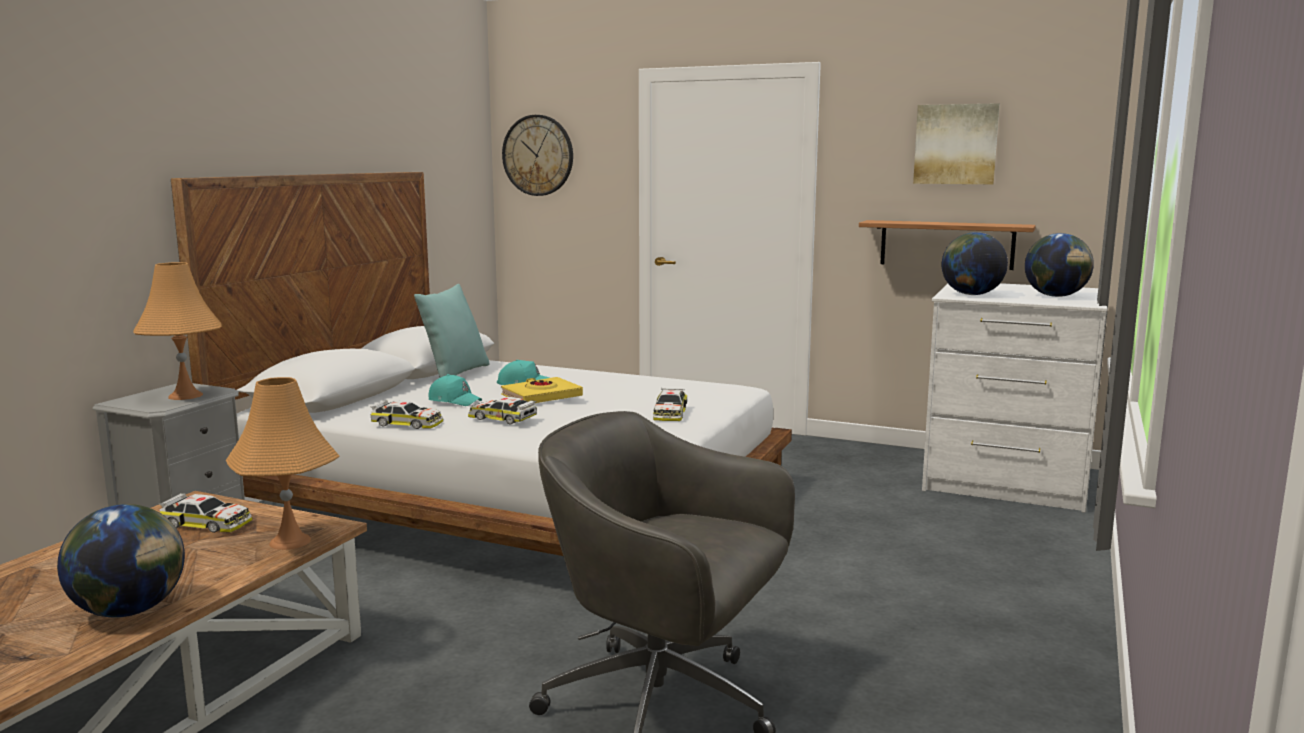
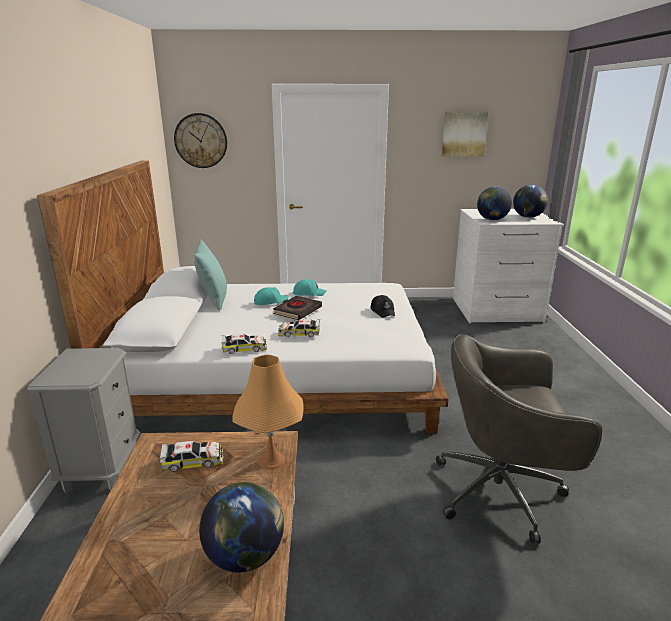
camera: 25 degrees left, 10 degrees up
orange table lamp [133,262,222,400] -> none
turquoise cap [428,374,482,406] -> turquoise cap moved to [293,279,327,296]
yellow book [501,377,583,403] -> black book [273,296,322,320]
toy car [653,388,687,421] -> black cap [370,295,395,318]
shelf [859,220,1036,270] -> none

